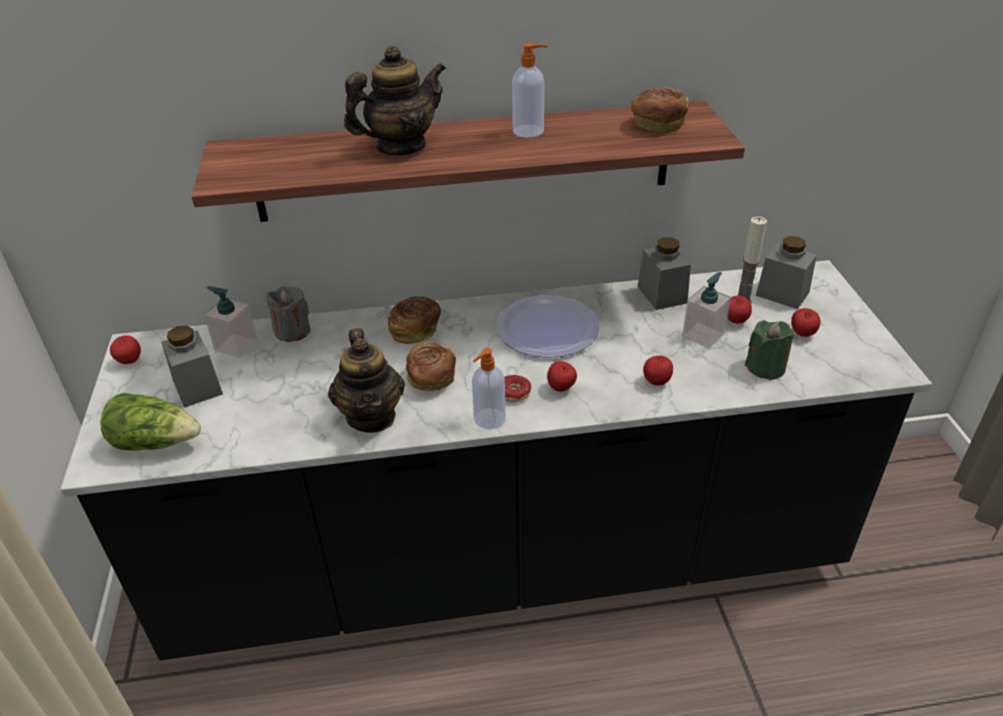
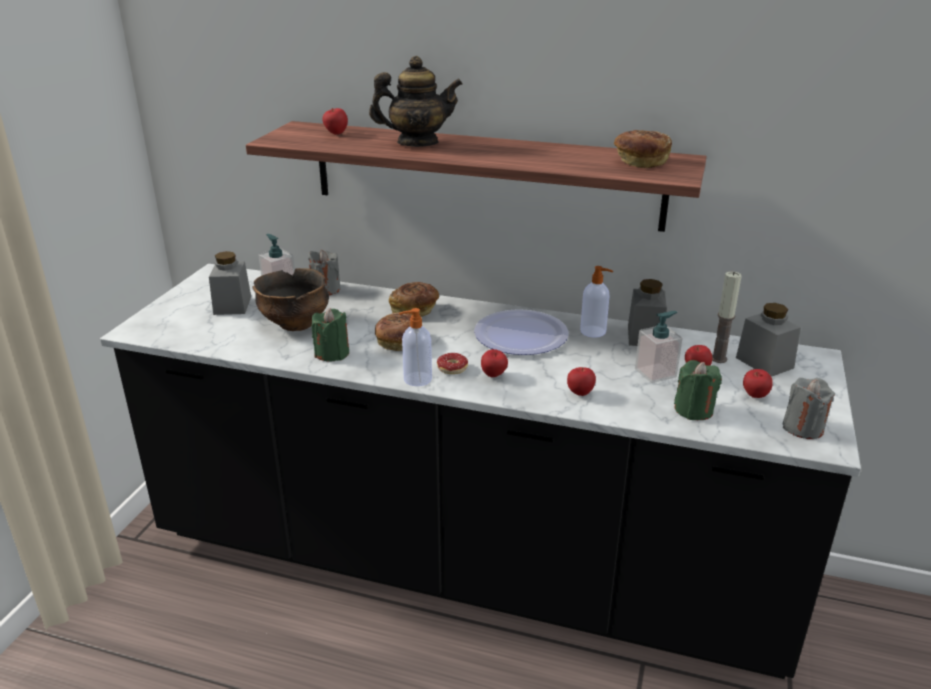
camera: 25 degrees right, 10 degrees down
lettuce [100,392,201,451] -> none
apple [110,335,141,364] -> apple moved to [322,108,348,135]
teapot [328,328,405,433] -> green candle [312,308,349,361]
soap dispenser [512,43,548,138] -> soap dispenser moved to [580,266,613,337]
none -> bowl [253,268,329,331]
none -> grey candle [783,378,835,439]

